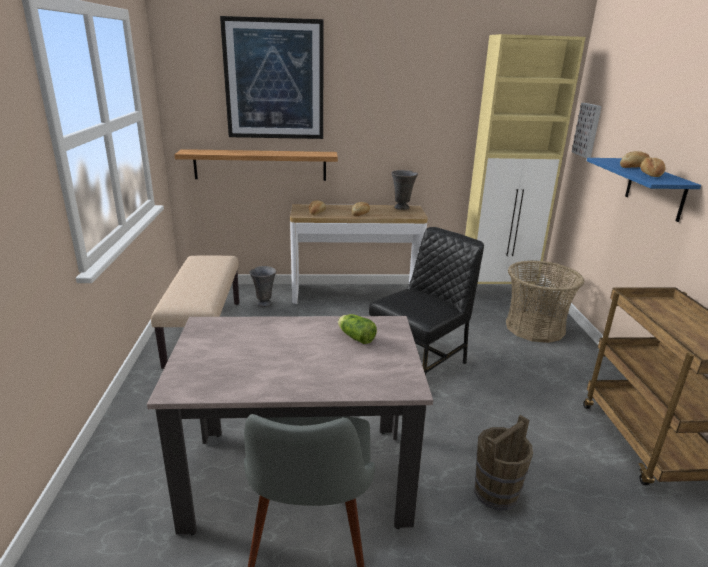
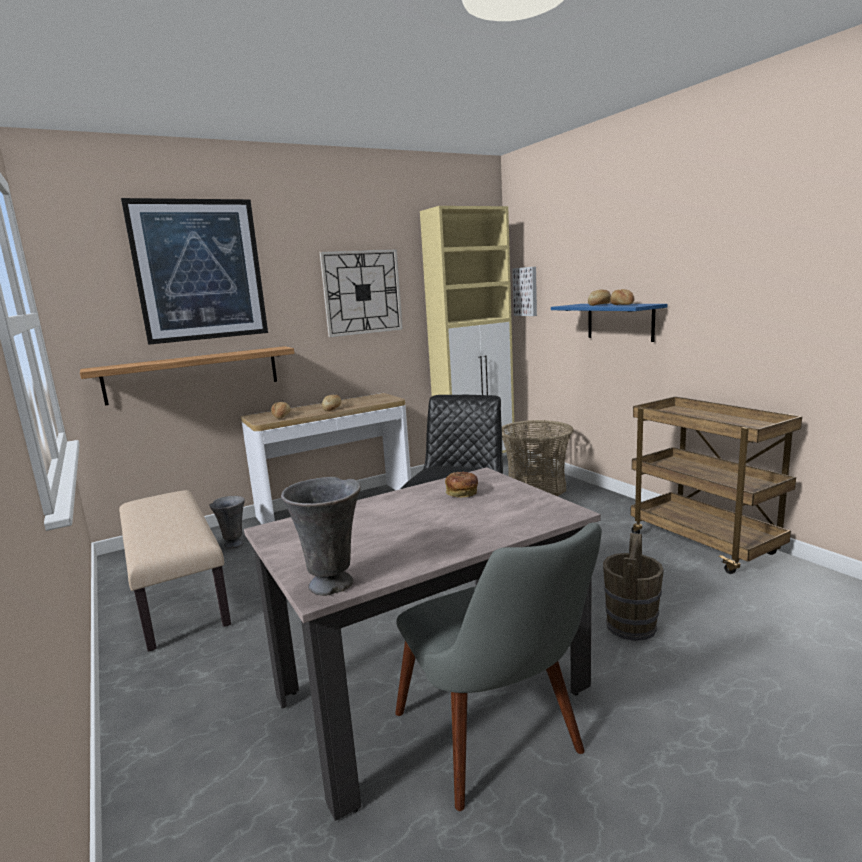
camera: 25 degrees left, 10 degrees down
lettuce [338,314,377,344] -> bread [445,472,478,498]
grey vase [391,170,418,210] -> grey vase moved to [281,477,361,596]
none -> wall clock [319,249,403,337]

